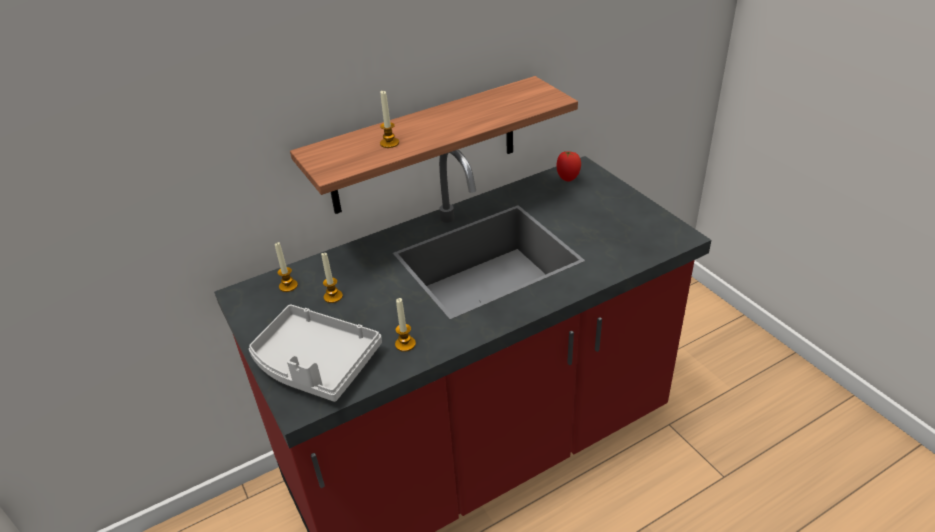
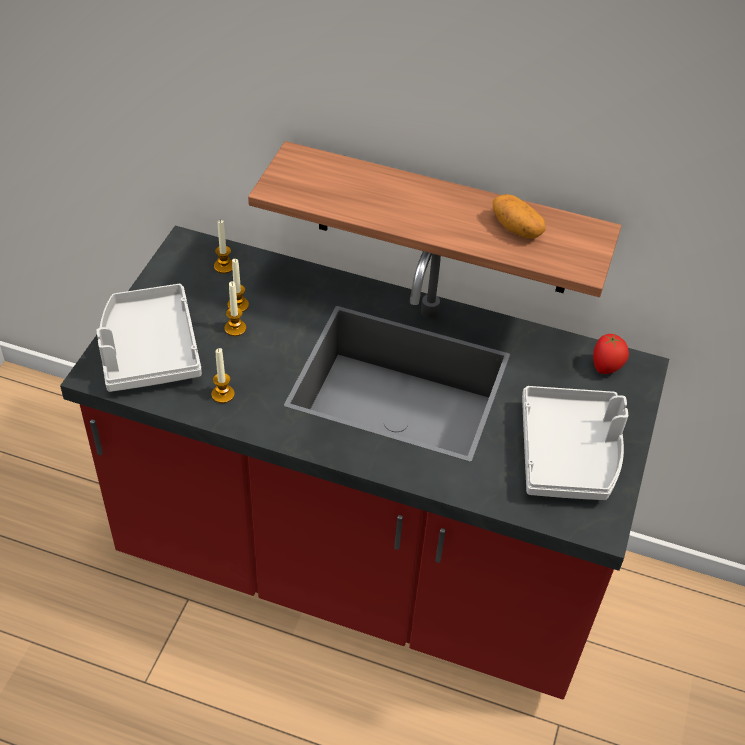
camera: 45 degrees right, 10 degrees up
candle [380,91,399,148] -> candle moved to [225,281,246,336]
none -> potato [493,194,545,239]
none -> grey tray [522,386,628,500]

